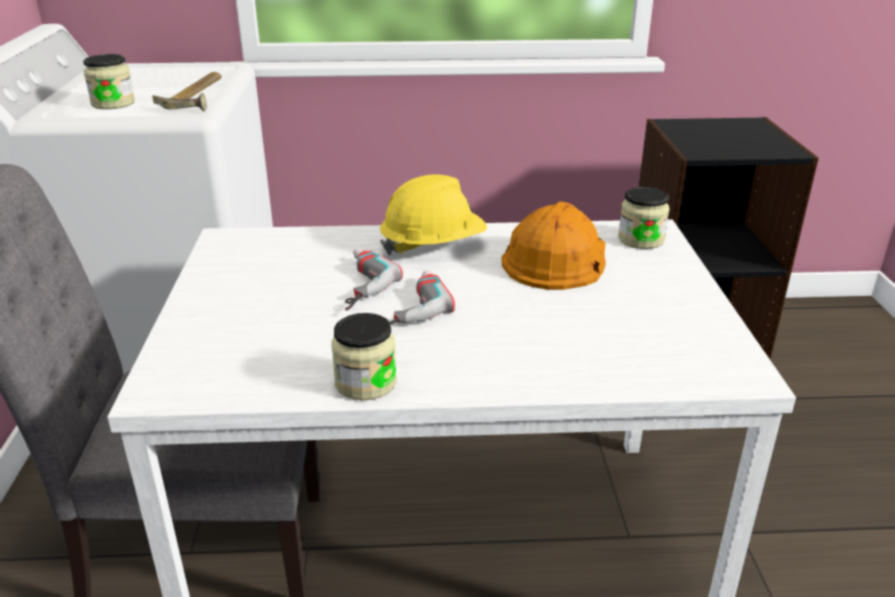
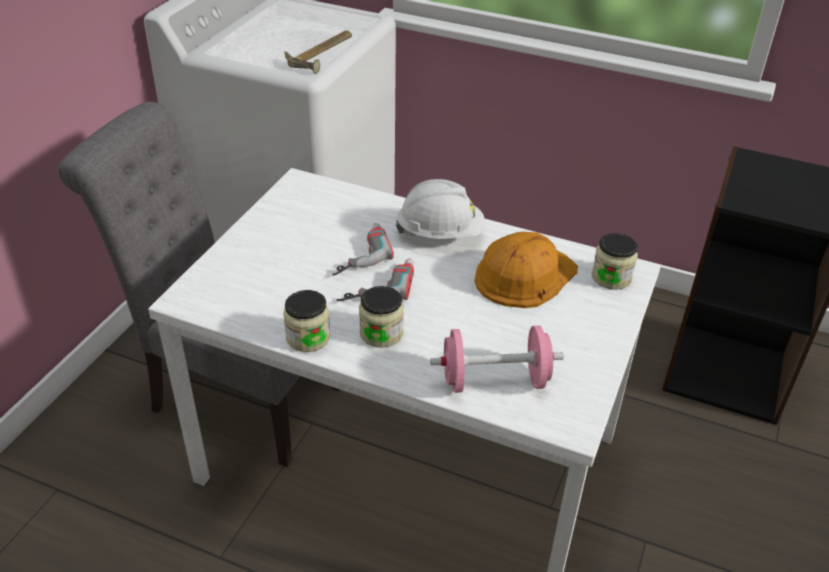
camera: 25 degrees right, 10 degrees up
jar [83,54,135,109] -> jar moved to [359,286,404,348]
yellow hard hat [380,174,487,255] -> white hard hat [396,179,485,239]
none -> pink dumbbell [431,326,564,393]

